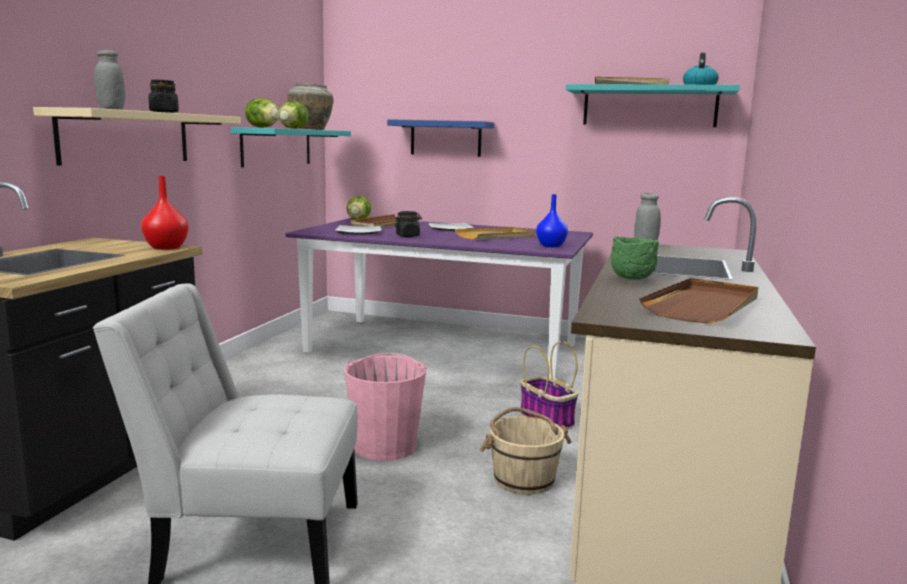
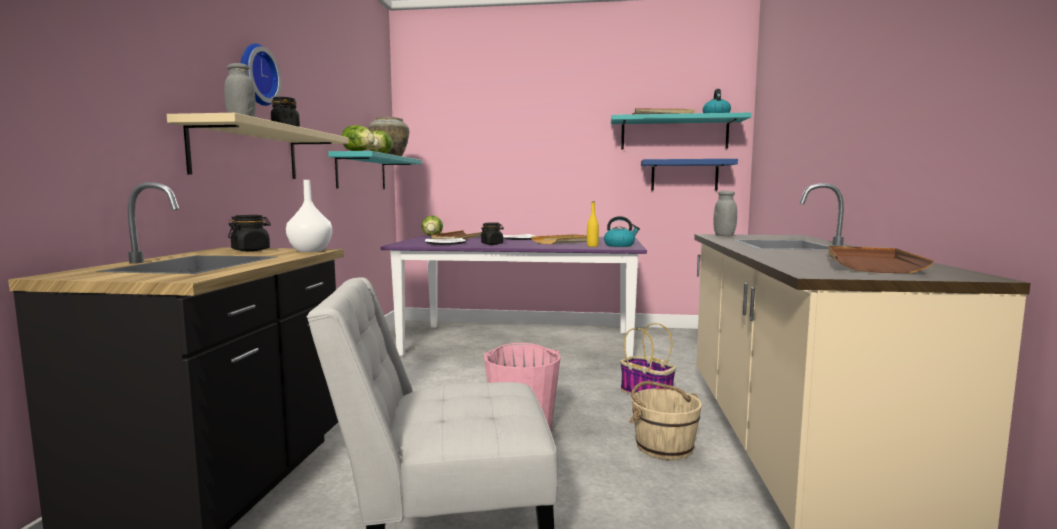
camera: 10 degrees left, 5 degrees down
red vase [141,176,189,250] -> white vase [286,180,332,252]
blue shelf [387,119,494,157] -> blue shelf moved to [641,159,738,190]
blue vase [536,194,568,247] -> kettle [604,216,640,247]
green bowl [611,236,659,280] -> none
none -> black jar [228,215,271,251]
none -> wall clock [241,43,282,106]
none -> yellow bottle [587,202,599,247]

